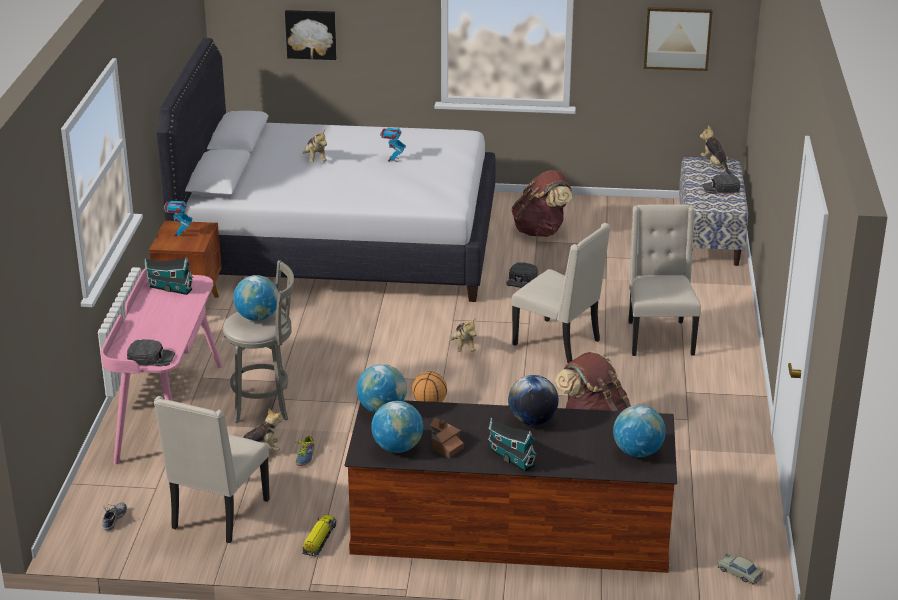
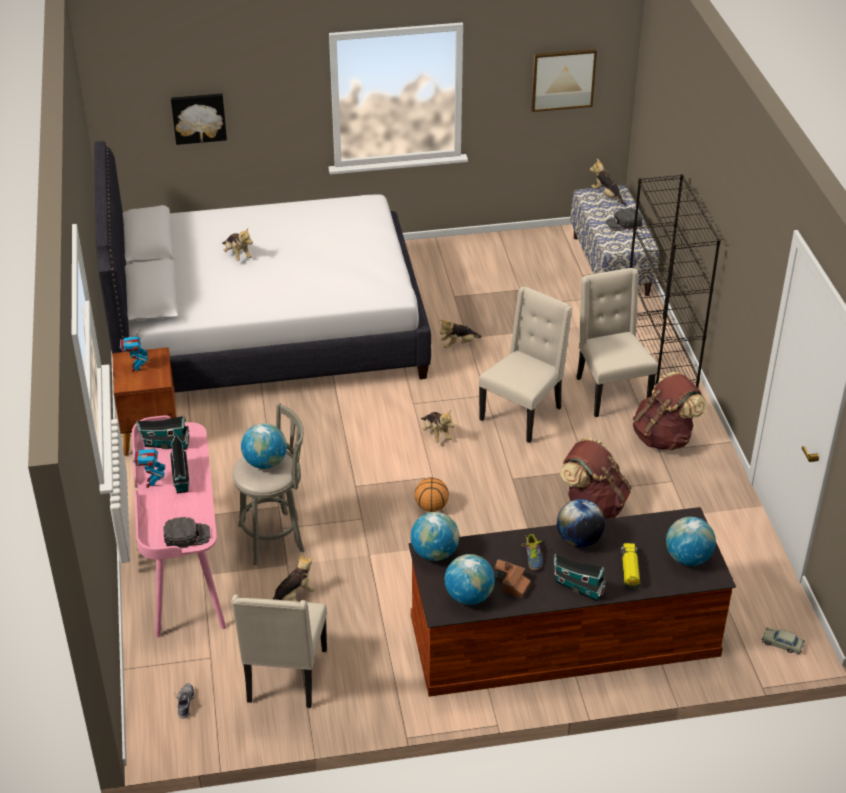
camera: 15 degrees left, 10 degrees up
shoe [295,436,315,466] -> shoe moved to [521,534,543,570]
toy truck [302,515,336,557] -> toy truck moved to [621,543,640,590]
toy robot [380,122,406,162] -> toy robot moved to [133,442,165,488]
black cap [506,262,538,288] -> plush toy [440,320,481,348]
beige chair [511,223,611,363] -> beige chair turned 75 degrees counterclockwise [479,287,573,443]
brown backpack [512,170,572,237] -> brown backpack moved to [633,372,707,451]
none -> toy house [170,433,190,494]
none -> black bookcase [630,174,721,387]

